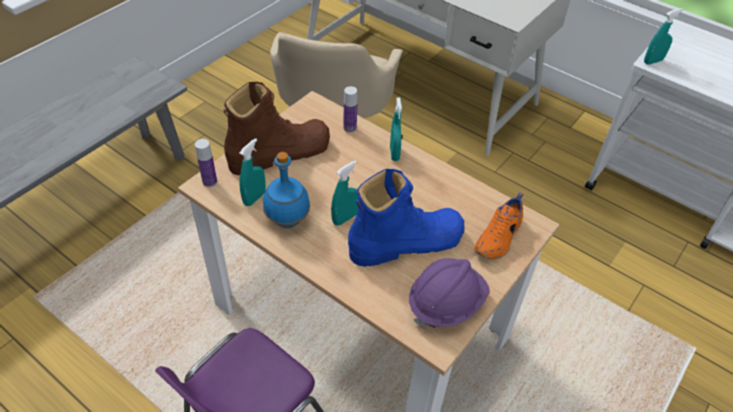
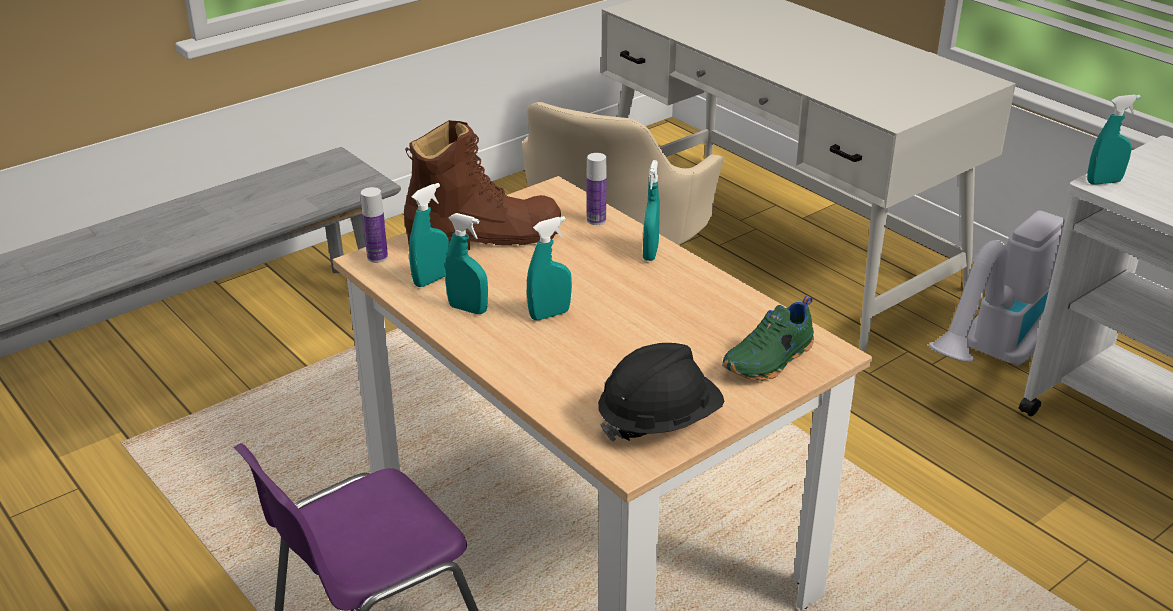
camera: 15 degrees right, 15 degrees down
blue bottle [263,152,310,229] -> turquoise spray bottle [445,213,488,314]
blue boot [348,169,464,267] -> none
purple hard hat [409,258,490,330] -> black hard hat [598,343,724,442]
orange shoe [474,193,523,259] -> green shoe [722,296,814,381]
none -> vacuum cleaner [929,211,1065,367]

